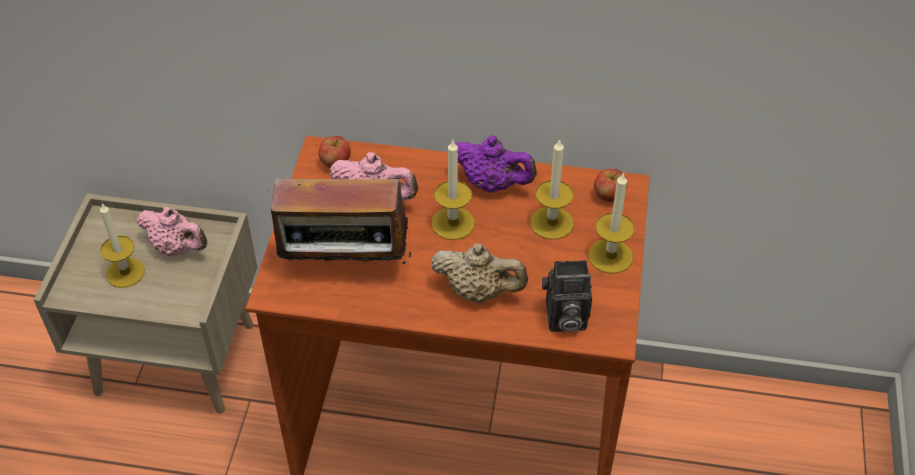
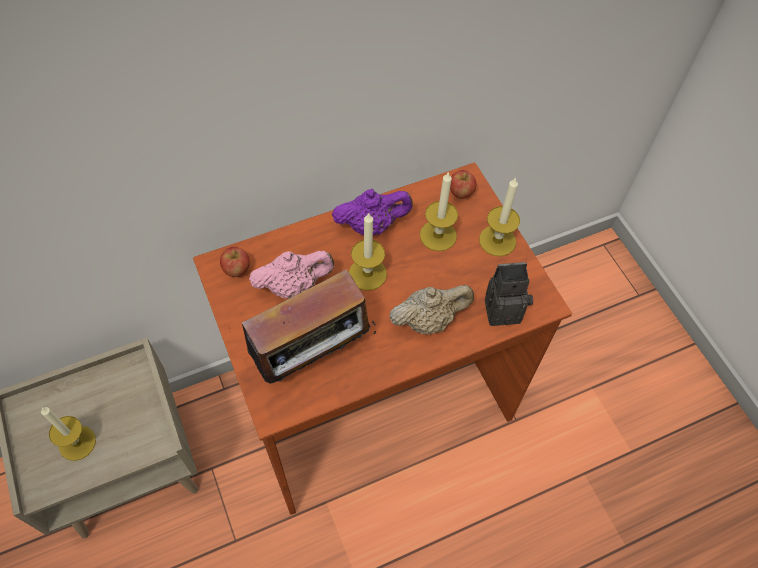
camera: 35 degrees left, 10 degrees up
pink teapot [137,207,207,256] -> none
camera [542,260,592,332] -> camera turned 150 degrees counterclockwise [485,262,533,326]

